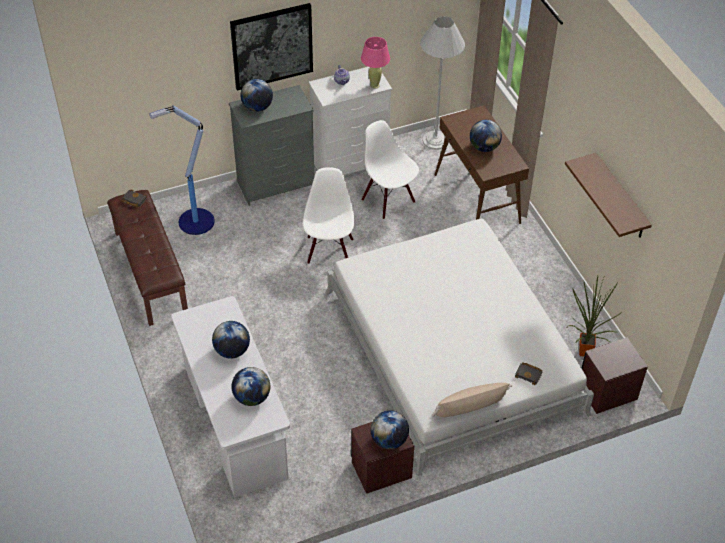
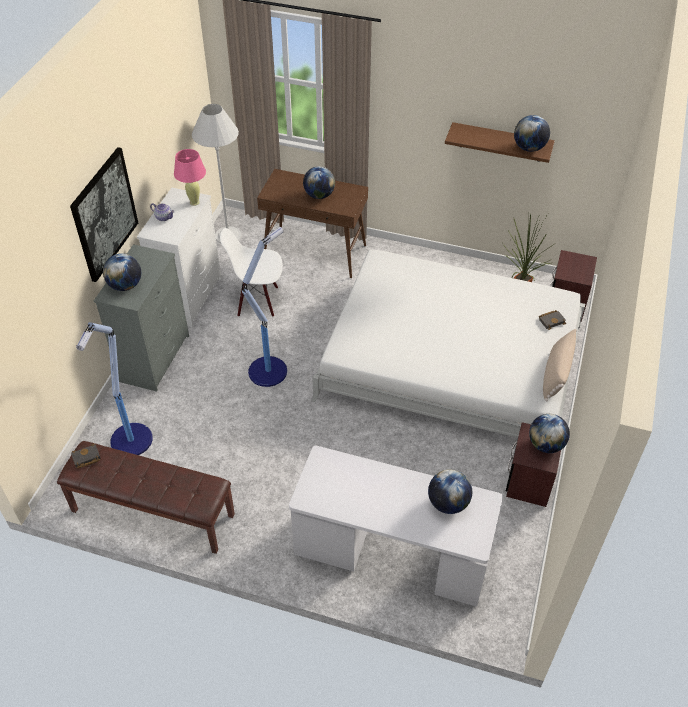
camera: 50 degrees left, 0 degrees up
globe [212,321,250,358] -> globe moved to [514,115,550,152]
white chair [303,167,354,264] -> floor lamp [242,227,287,387]

